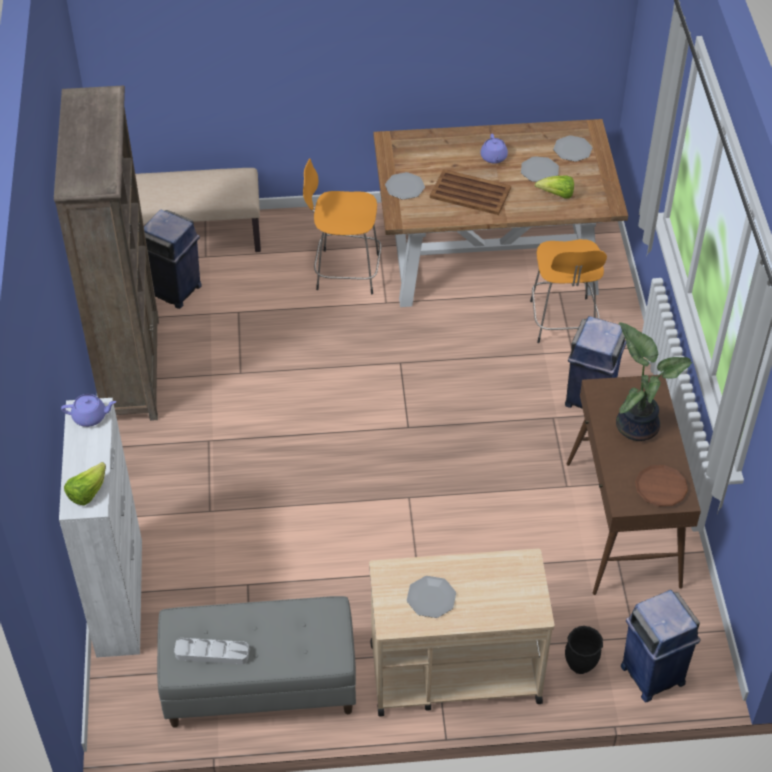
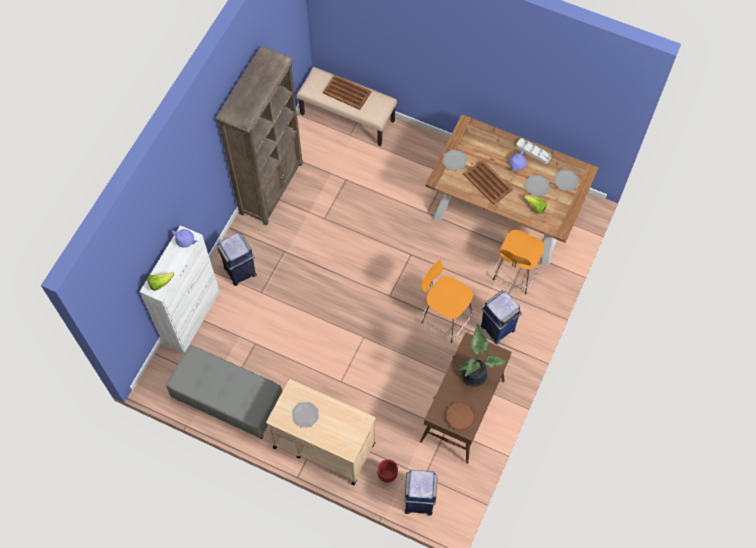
camera: 30 degrees right, 15 degrees up
blue trash can [144,210,202,309] -> blue trash can moved to [217,233,257,286]
grey tray [174,638,249,664] -> grey tray moved to [516,138,552,164]
orange stool [303,158,381,294] -> orange stool moved to [421,260,473,343]
black planter [565,626,603,674] -> red planter [378,459,398,483]
none -> brown tray [323,75,371,110]

